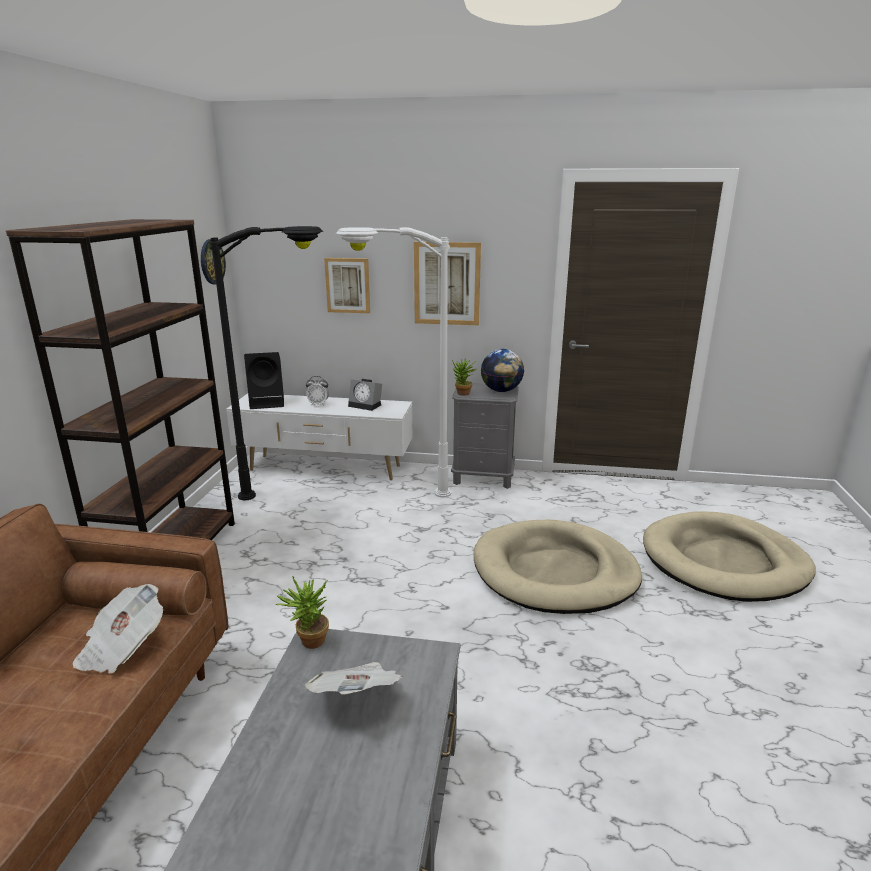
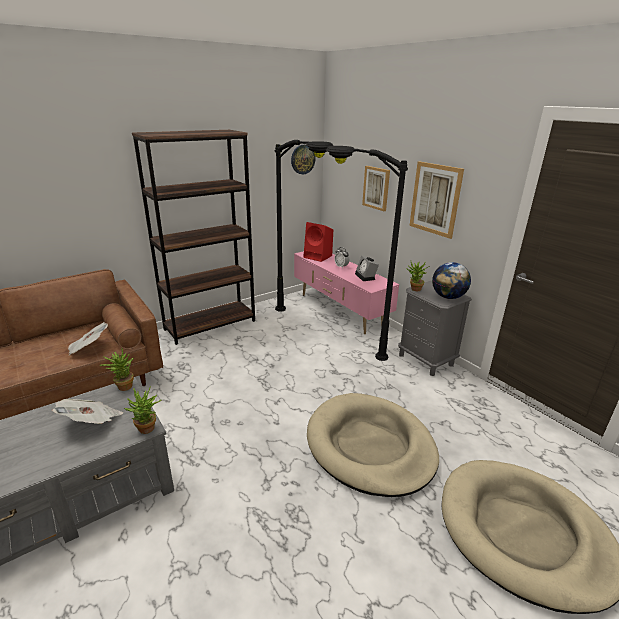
camera: 45 degrees right, 5 degrees up
white tv stand [226,393,413,480] -> pink tv stand [294,251,399,334]
black speaker [244,352,284,409] -> red speaker [303,222,333,262]
white floor lamp [336,227,451,497] -> black floor lamp [326,146,408,361]
none -> potted plant [124,386,162,434]

